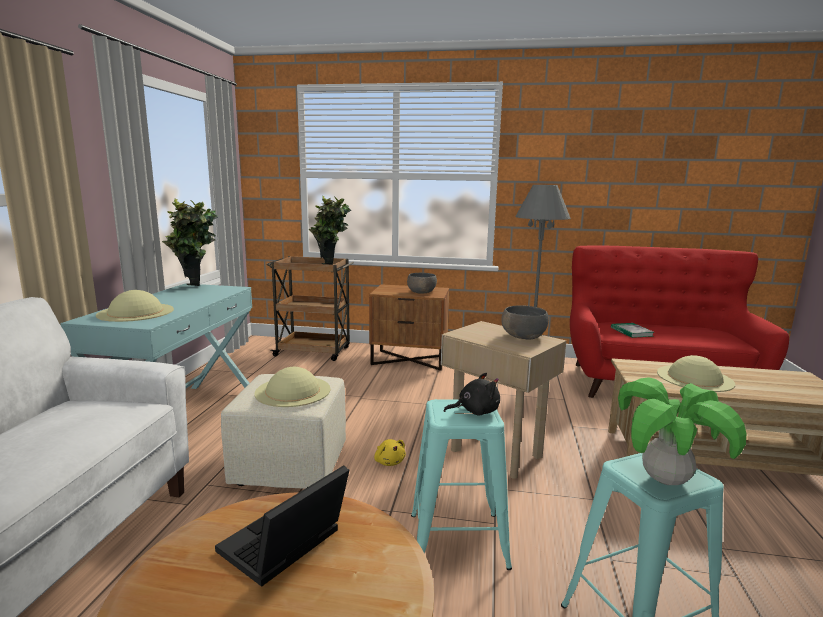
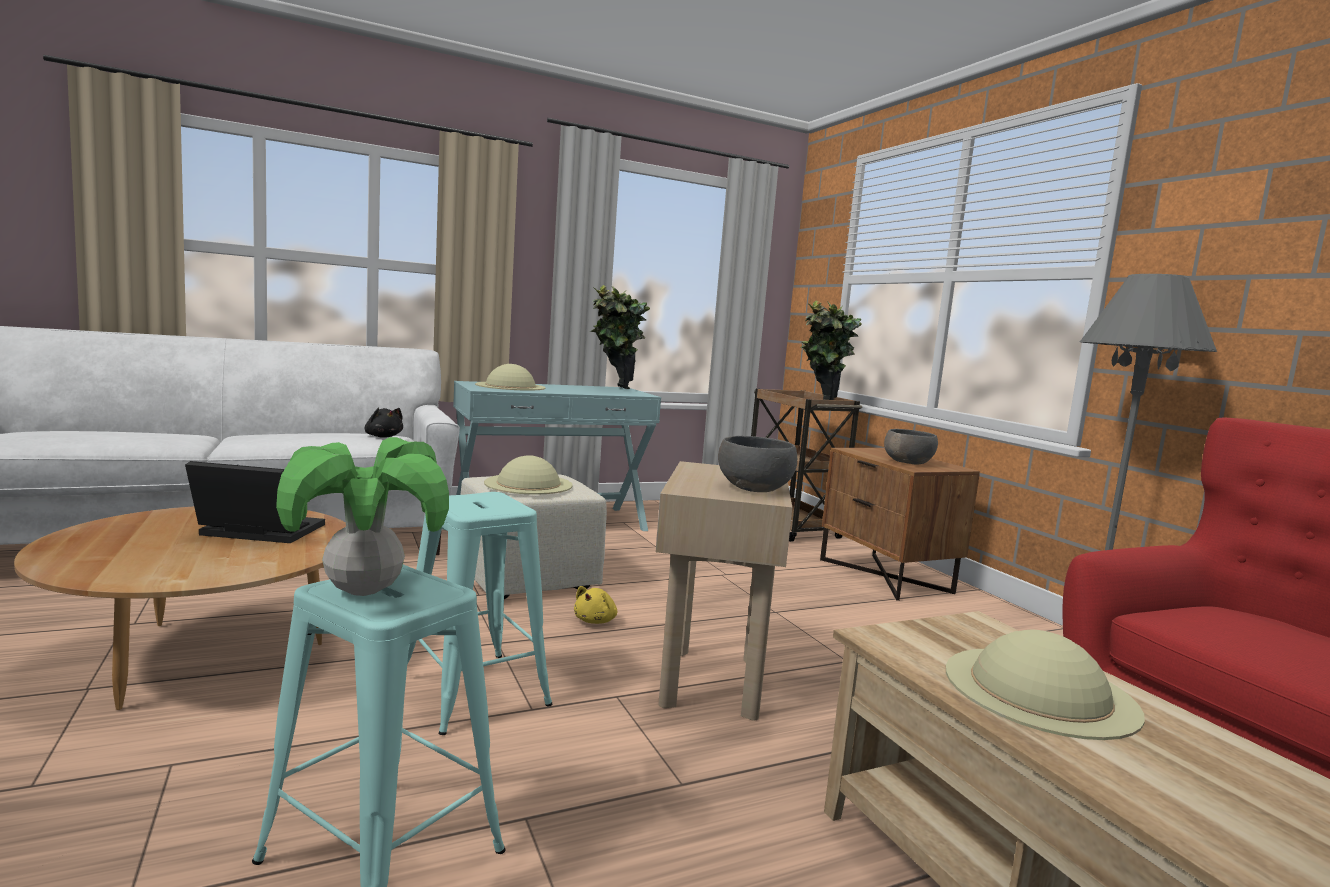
camera: 55 degrees right, 5 degrees down
black plush toy [444,373,500,416] -> black plush toy moved to [365,408,403,438]
book [611,323,654,338] -> none

